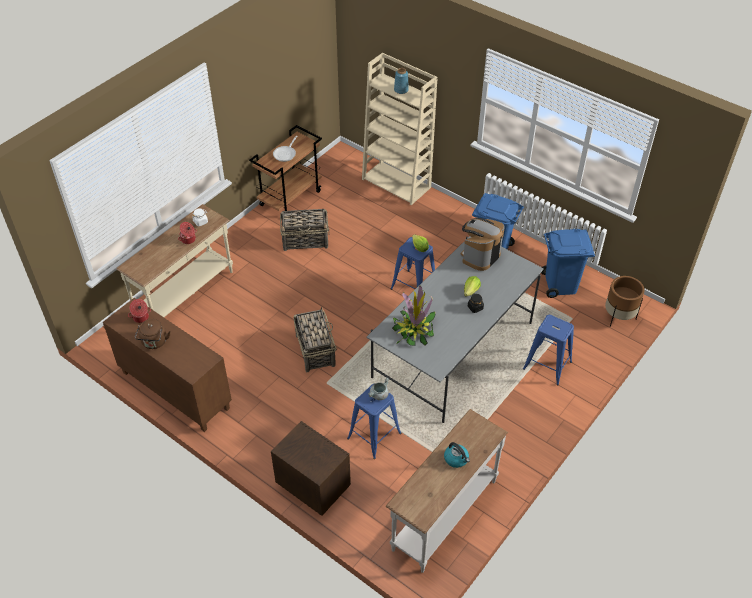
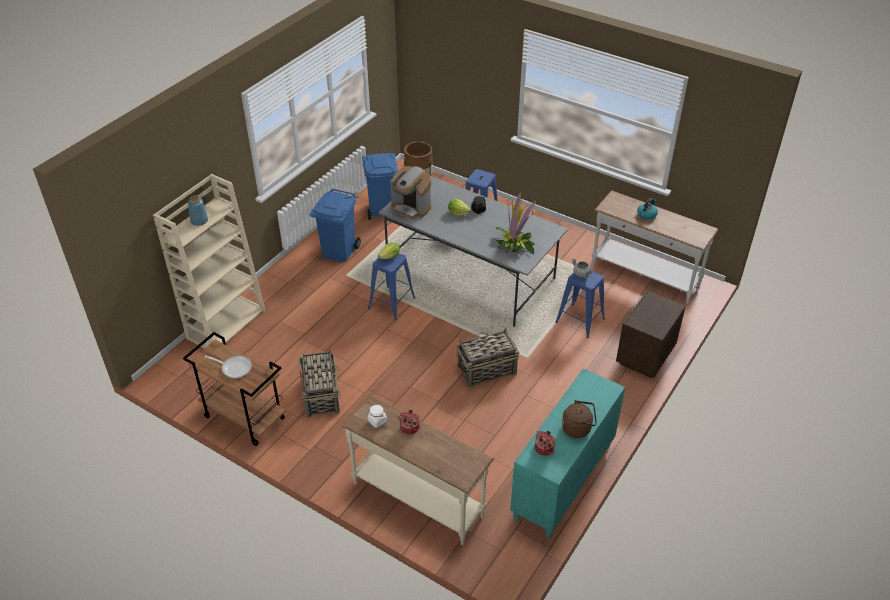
camera: 95 degrees left, 5 degrees down
brown cabinet [103,298,232,432] -> turquoise cabinet [510,368,625,538]

